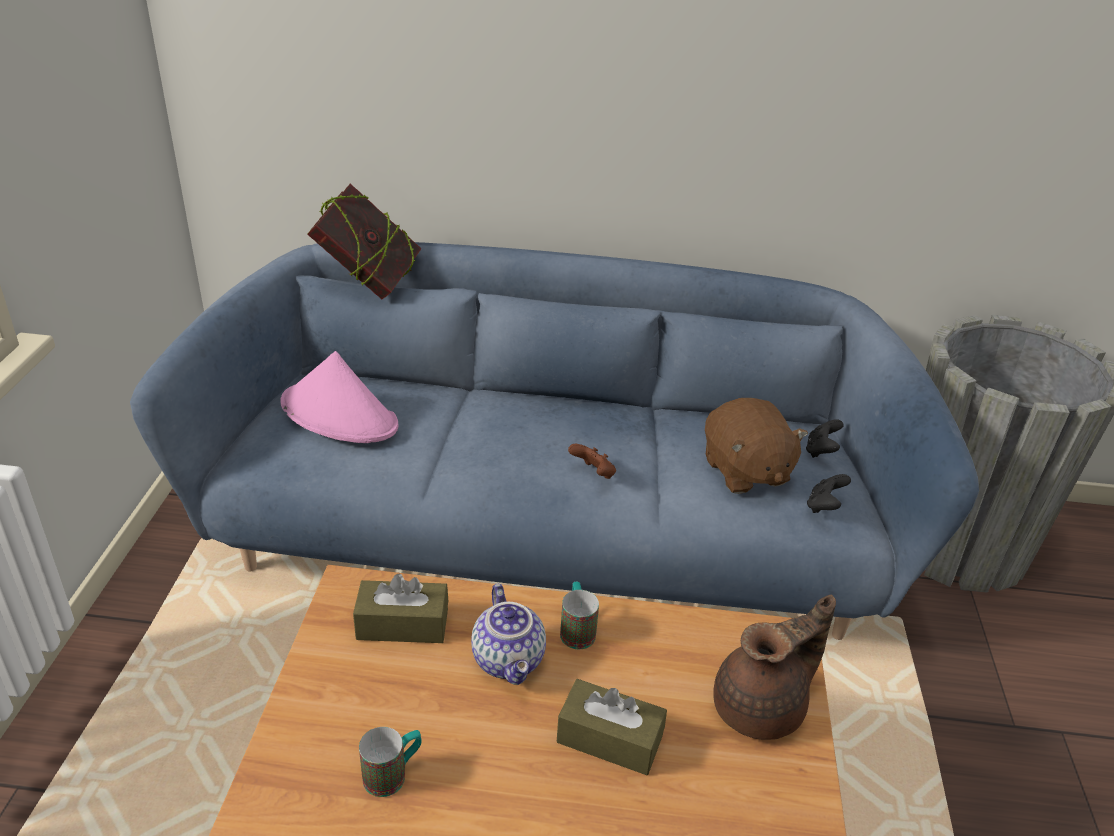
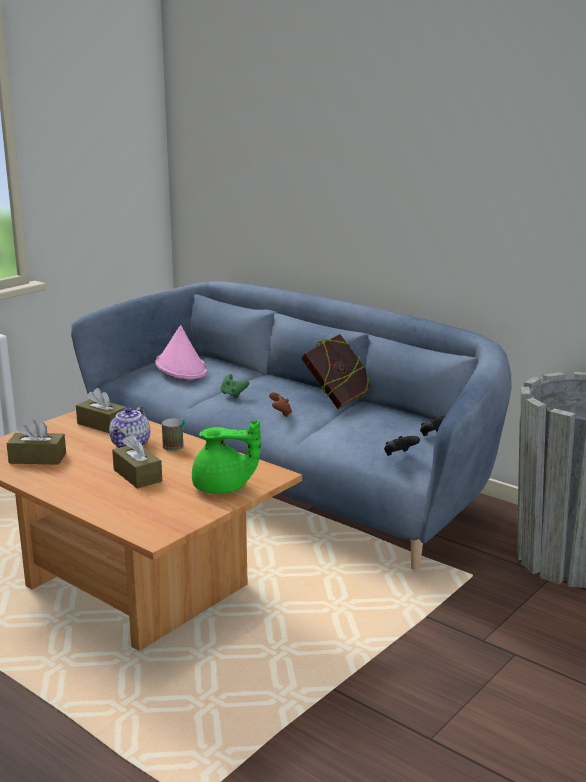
camera: 35 degrees right, 15 degrees down
book [307,184,421,299] -> book moved to [301,334,371,409]
mug [359,727,422,797] -> brown tissue box [7,419,66,465]
brown plush toy [705,398,808,494] -> none
brown teapot [713,595,836,740] -> green teapot [192,419,261,494]
none -> green game controller [220,374,249,398]

